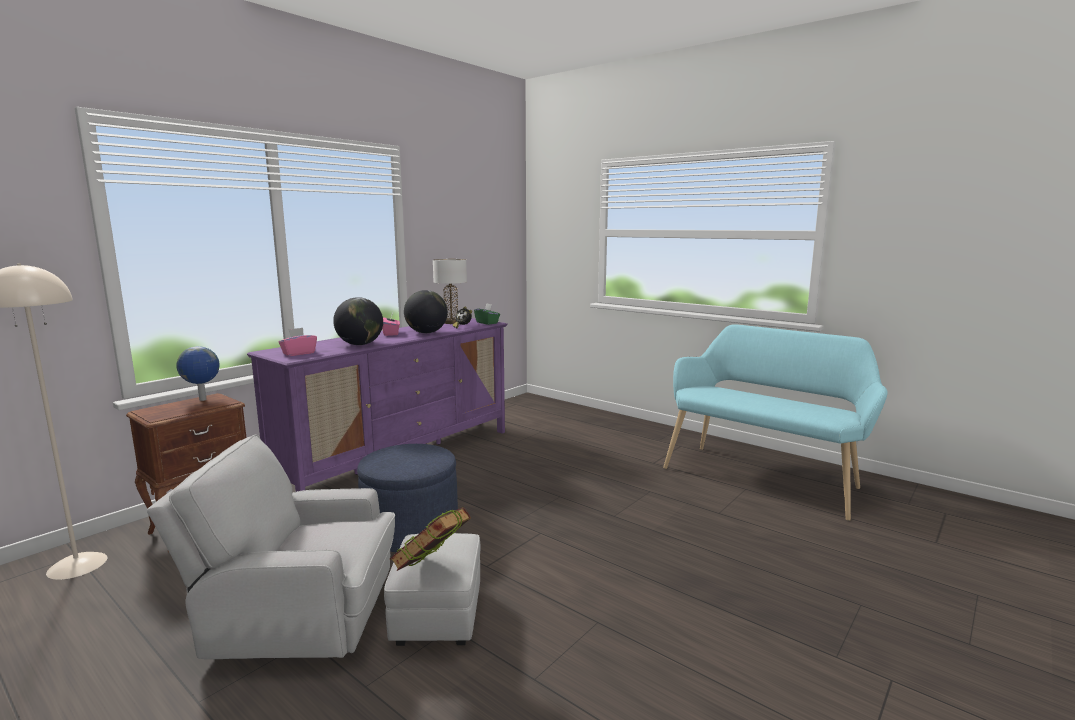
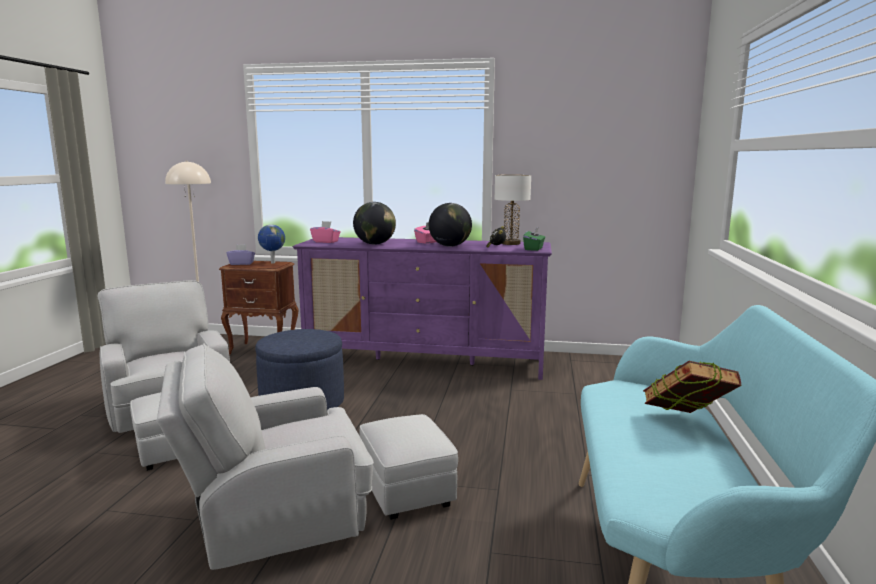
camera: 60 degrees right, 0 degrees up
book [390,507,471,571] -> book moved to [643,361,741,413]
none -> white armchair [157,343,458,570]
none -> purple tissue box [226,244,255,265]

